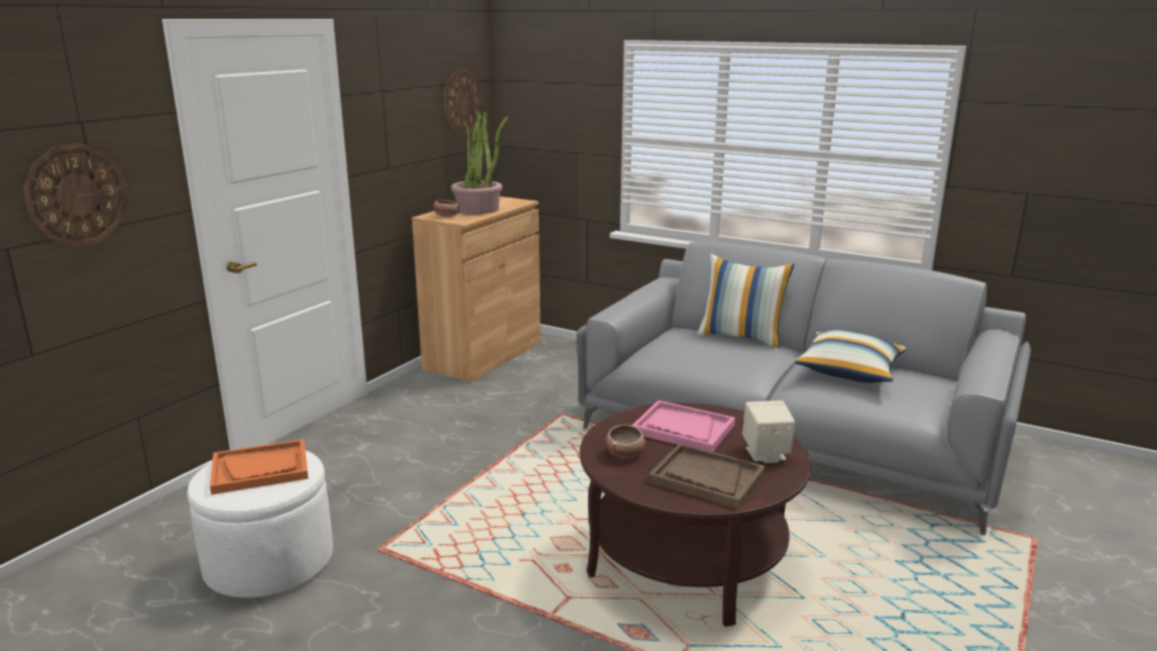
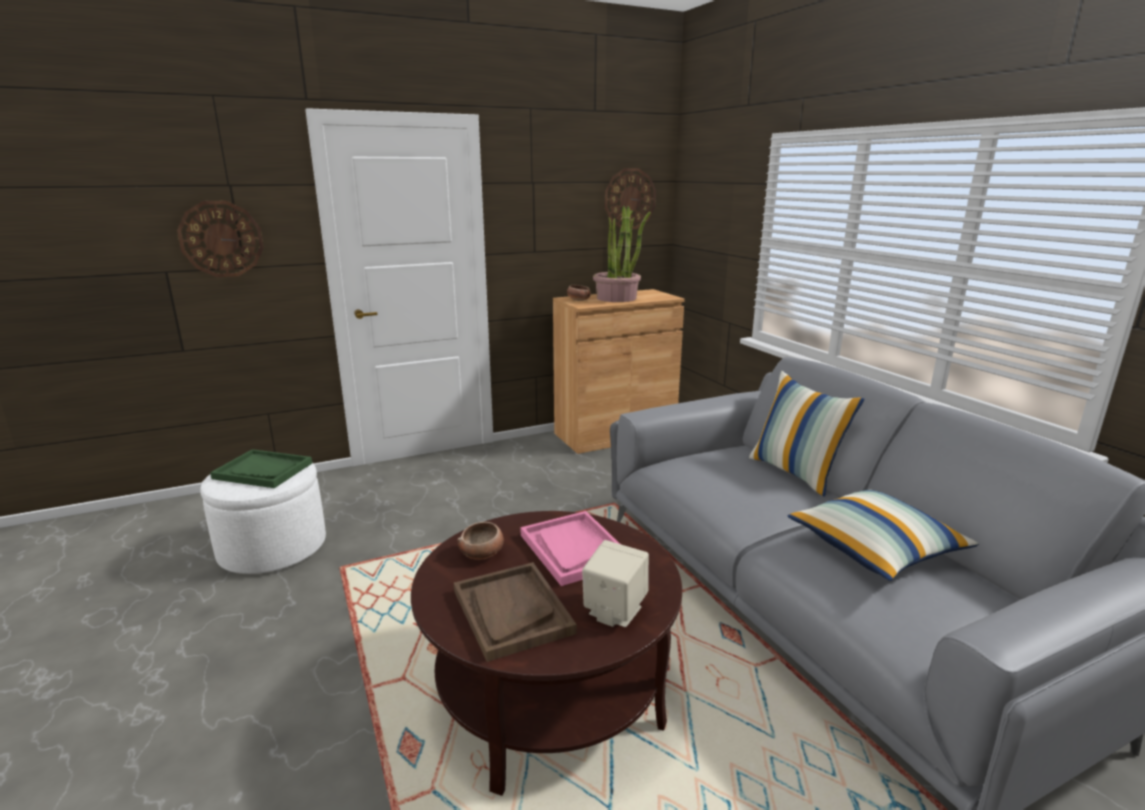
camera: 35 degrees right, 0 degrees up
orange tray [210,439,308,495] -> green tray [210,449,312,488]

